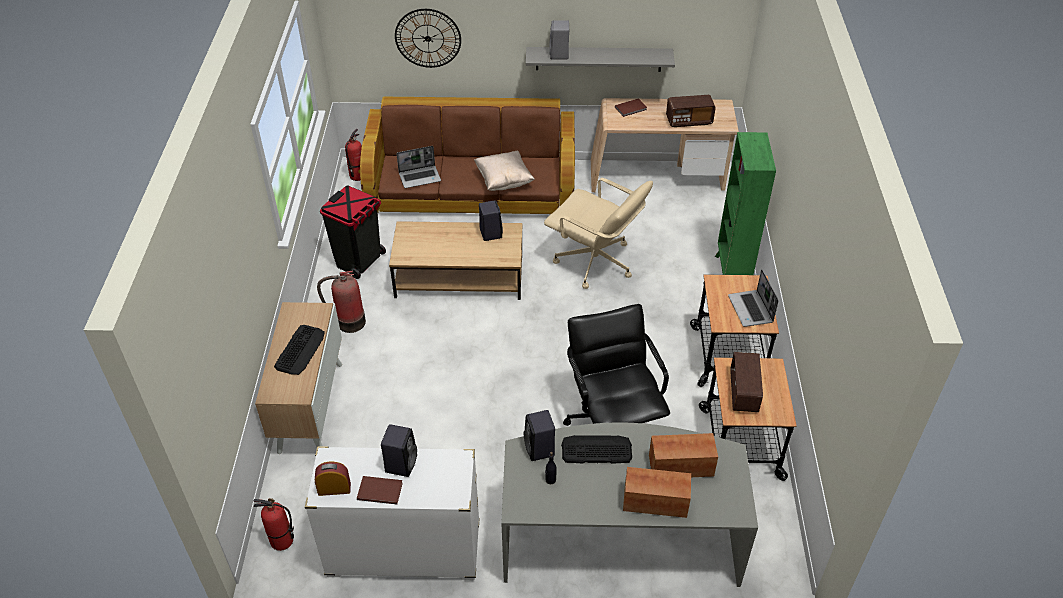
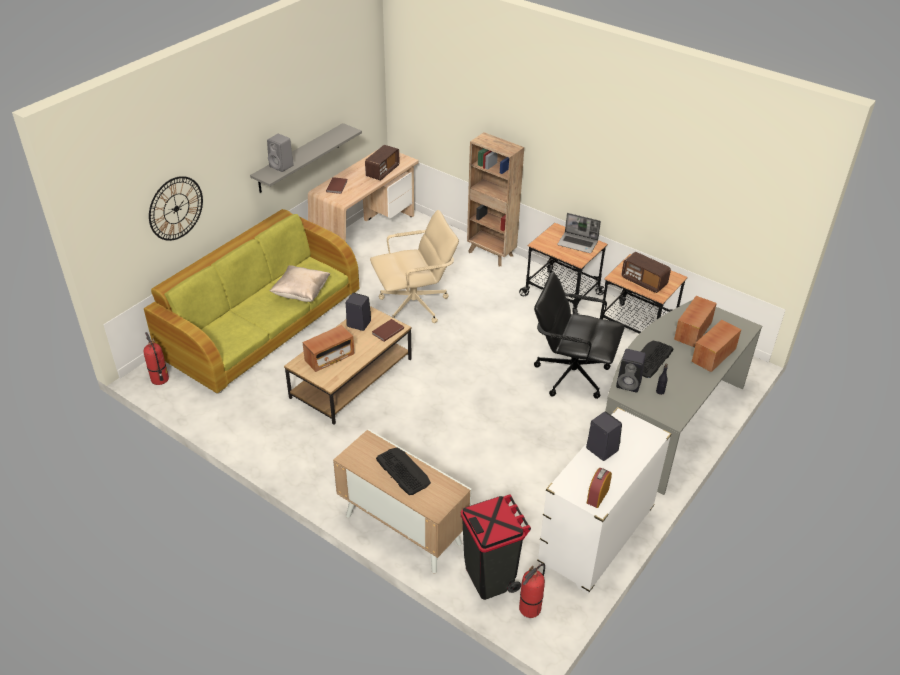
camera: 55 degrees left, 5 degrees down
fire extinguisher [317,271,366,333] -> none
black trash can [320,186,386,279] -> black trash can moved to [461,494,531,600]
brown book [357,476,403,504] -> brown book moved to [372,319,404,342]
brown sofa [360,97,575,214] -> green sofa [144,209,359,394]
laptop [396,146,441,188] -> none
green bookcase [715,132,776,275] -> brown bookcase [467,132,524,266]
none -> radio [303,325,354,372]

